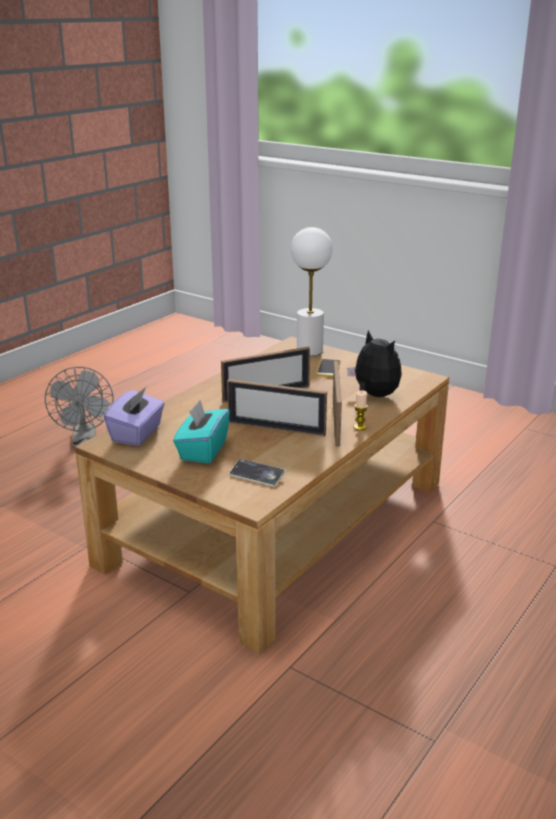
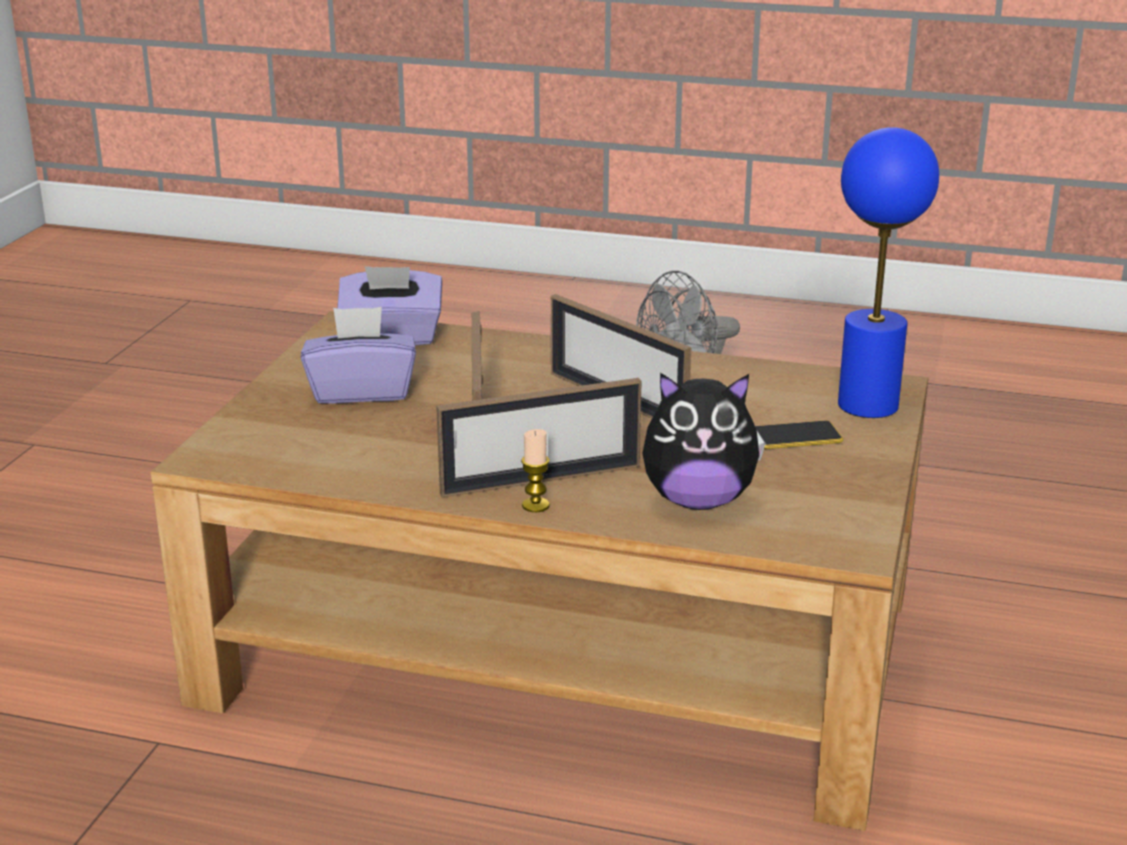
camera: 70 degrees right, 0 degrees up
turquoise tissue box [173,400,230,463] -> purple tissue box [301,307,416,404]
phone [229,459,285,487] -> none
white table lamp [291,227,333,356] -> blue table lamp [838,127,939,418]
plush toy [347,330,402,397] -> plush toy turned 60 degrees clockwise [642,373,766,510]

